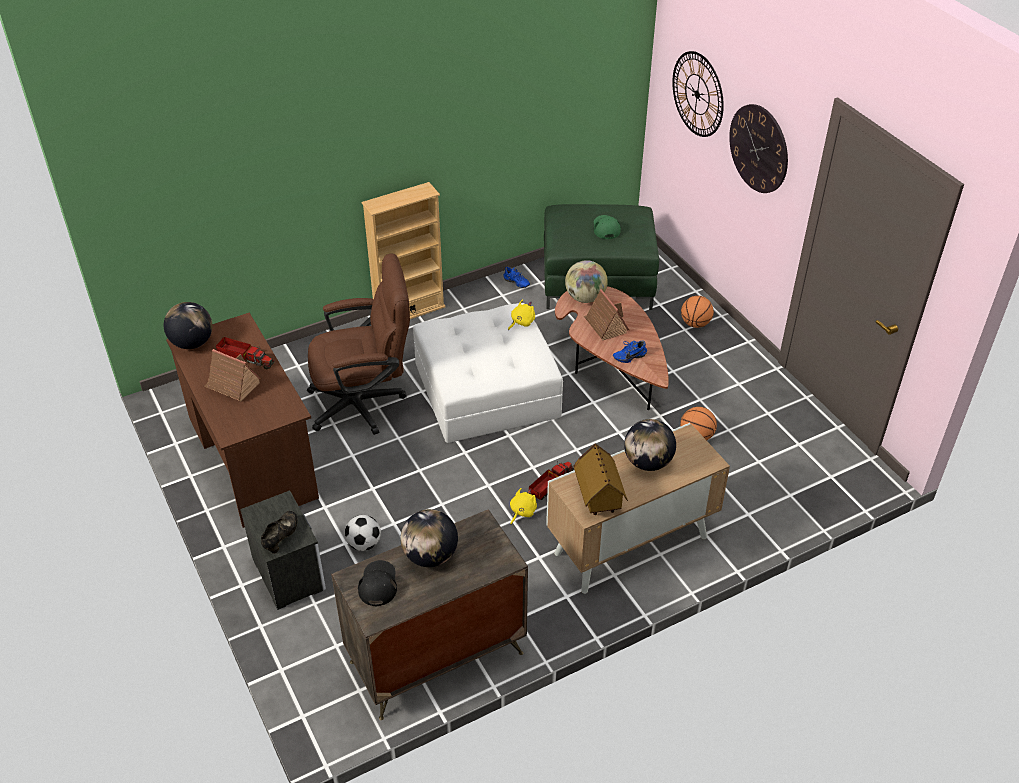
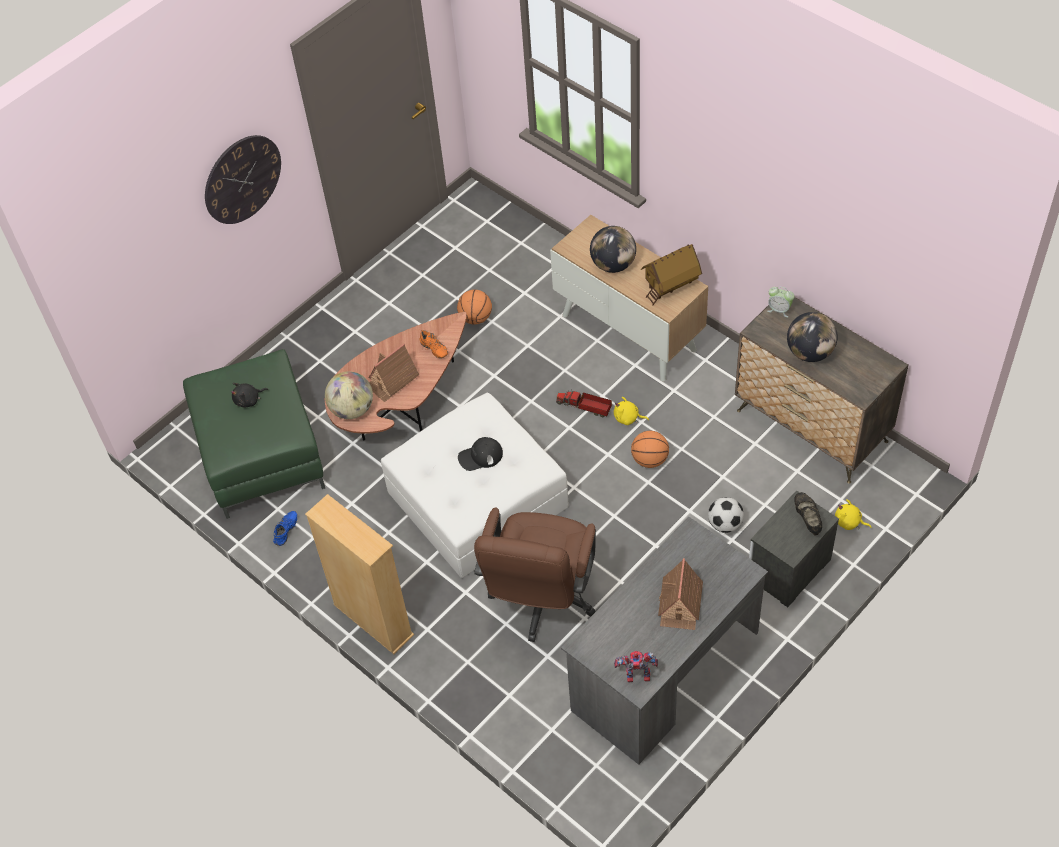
camera: 105 degrees left, 10 degrees up
globe [164,302,212,349] -> toy robot [614,651,658,682]
brown desk [166,313,319,528] -> grey desk [561,517,768,765]
toy truck [216,337,274,370] -> none
black shoe [261,511,298,554] -> black shoe turned 75 degrees clockwise [794,492,822,536]
brown office chair [307,254,410,435] -> brown office chair turned 135 degrees counterclockwise [474,507,596,642]
black cap [358,560,397,606] -> black cap moved to [458,437,503,471]
yellow plush toy [508,299,535,330] -> yellow plush toy moved to [835,499,872,530]
green cap [594,215,621,239] -> black plush toy [231,383,268,407]
blue shoe [613,340,647,363] -> orange shoe [420,330,448,358]
wall clock [672,51,724,137] -> none
basketball [681,296,714,328] -> basketball moved to [631,431,669,468]
none -> alarm clock [767,287,795,317]

